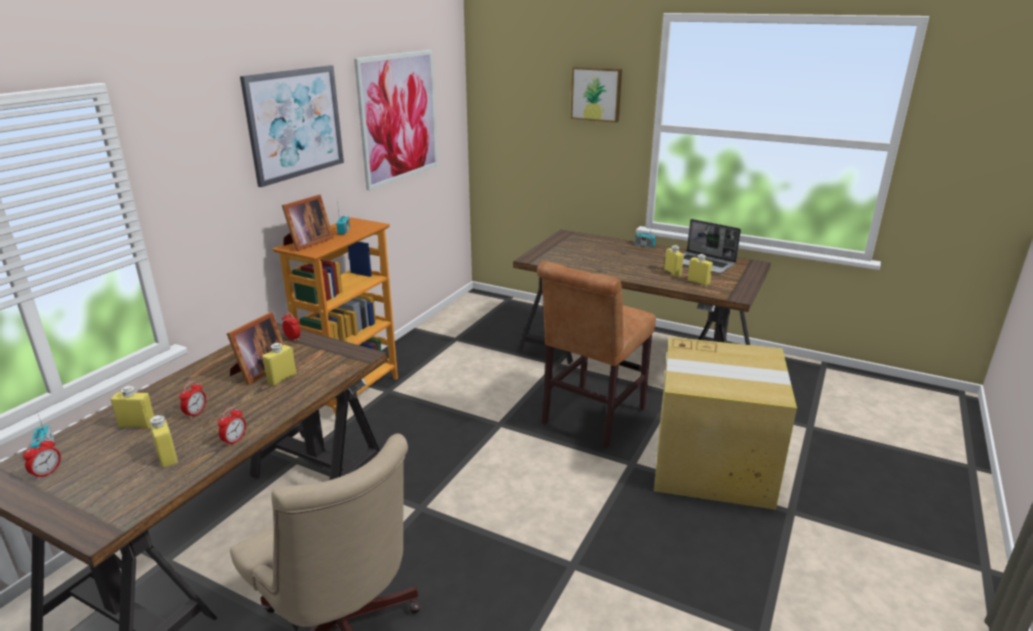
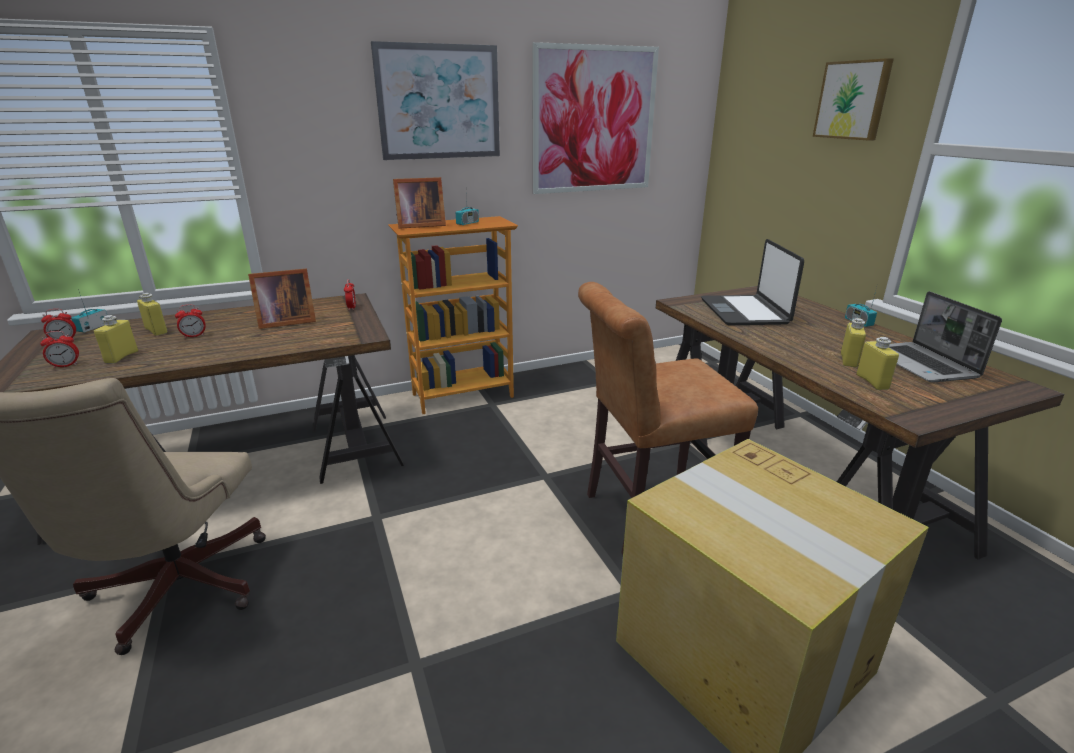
camera: 40 degrees right, 0 degrees up
alarm clock [218,407,246,447] -> alarm clock moved to [40,331,79,369]
yellow bottle [262,343,297,386] -> none
none -> laptop [701,239,804,325]

